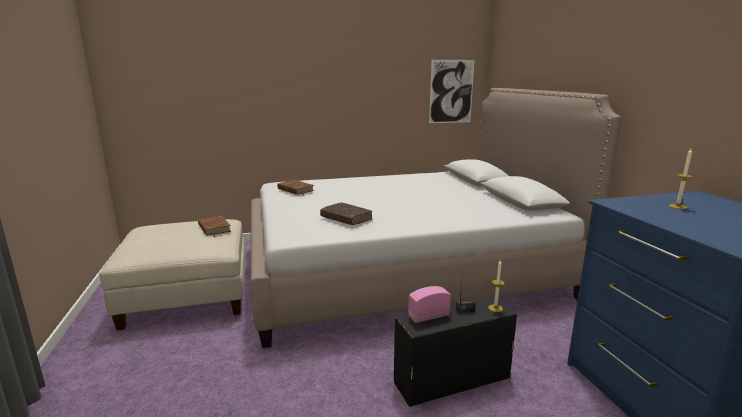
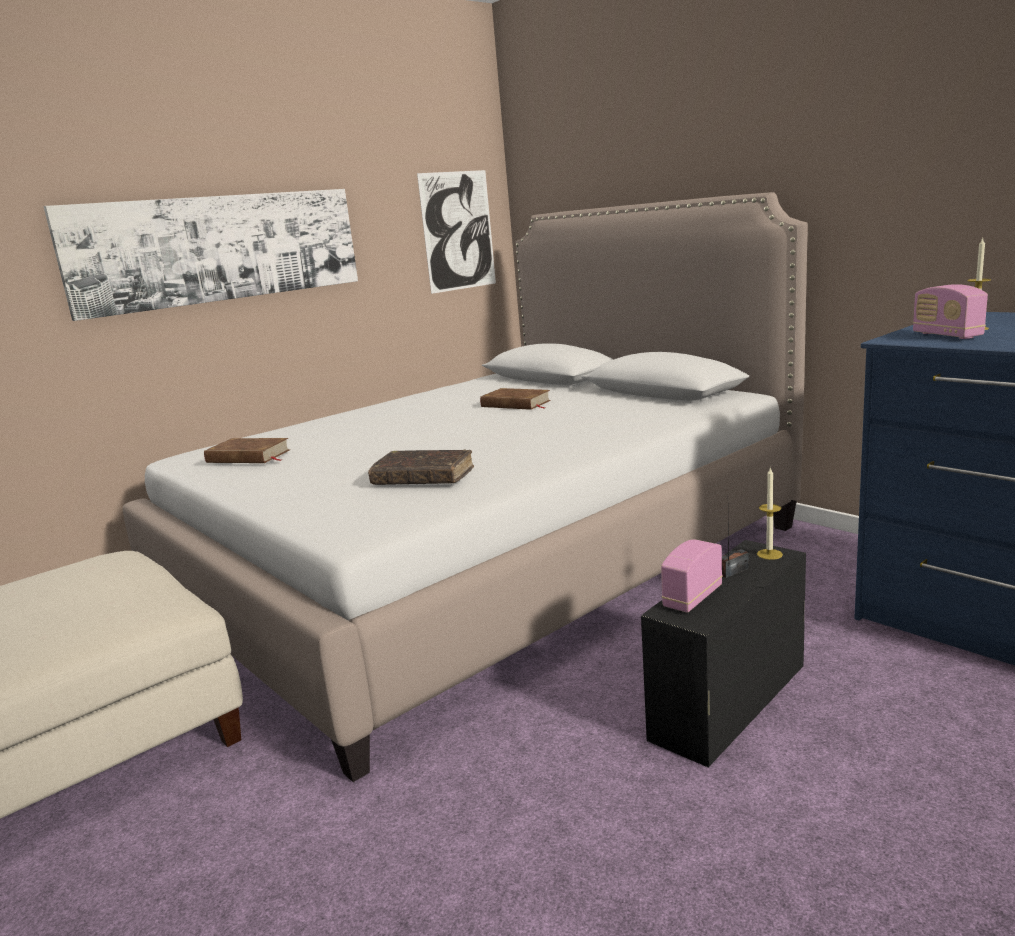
camera: 25 degrees left, 0 degrees up
brown book [198,216,231,237] -> brown book moved to [480,388,551,410]
none -> picture [43,189,358,321]
none -> radio [913,284,988,339]

